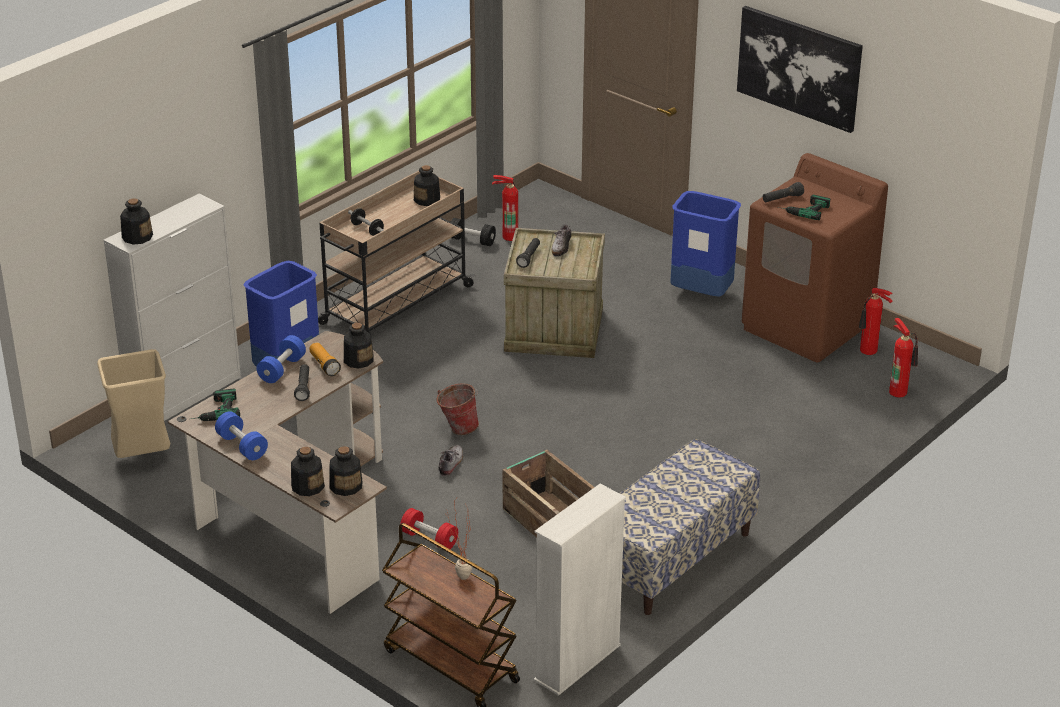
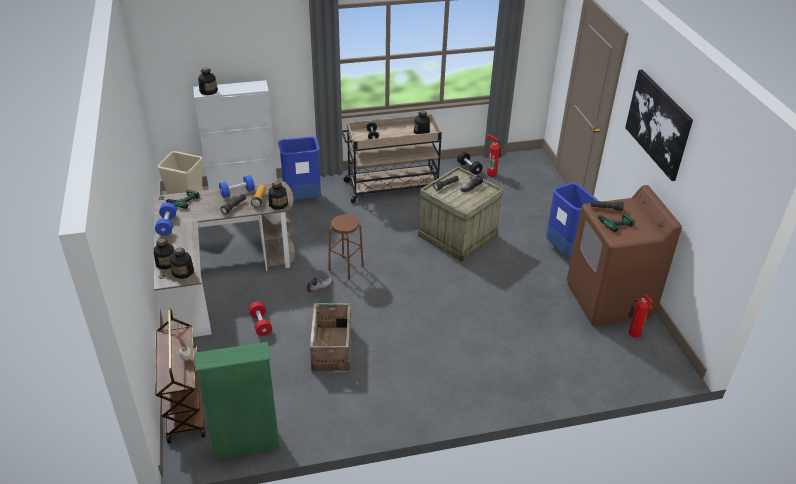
camera: 35 degrees right, 5 degrees up
bucket [437,383,479,435] -> brown stool [329,215,364,280]
white bookcase [534,484,626,696] -> green bookcase [195,342,281,459]
bench [619,439,760,615] -> none
fire extinguisher [889,318,918,398] -> none

